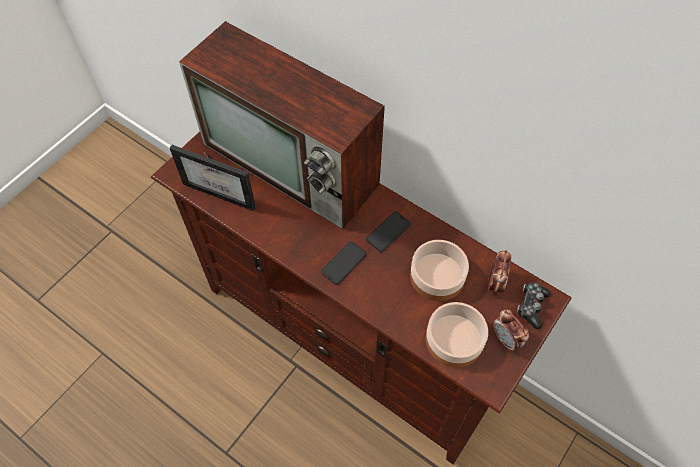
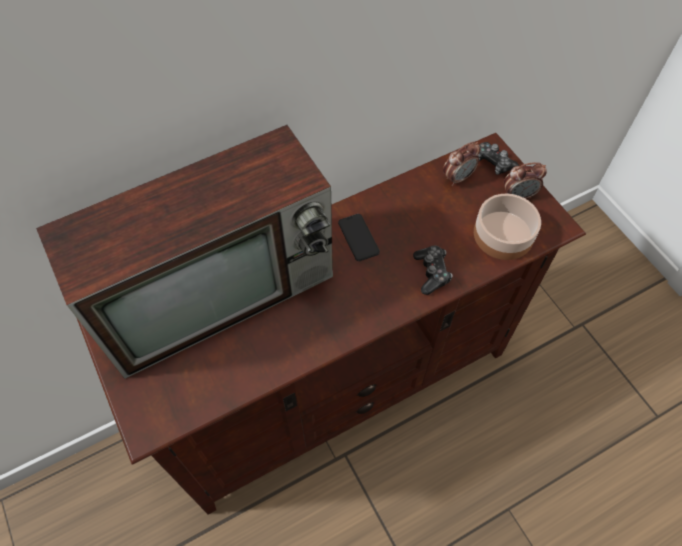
camera: 65 degrees left, 0 degrees up
picture frame [170,145,256,211] -> none
phone [321,241,367,285] -> none
bowl [410,240,469,301] -> none
alarm clock [488,250,511,294] -> alarm clock turned 105 degrees clockwise [443,142,480,186]
none -> game controller [413,246,452,295]

